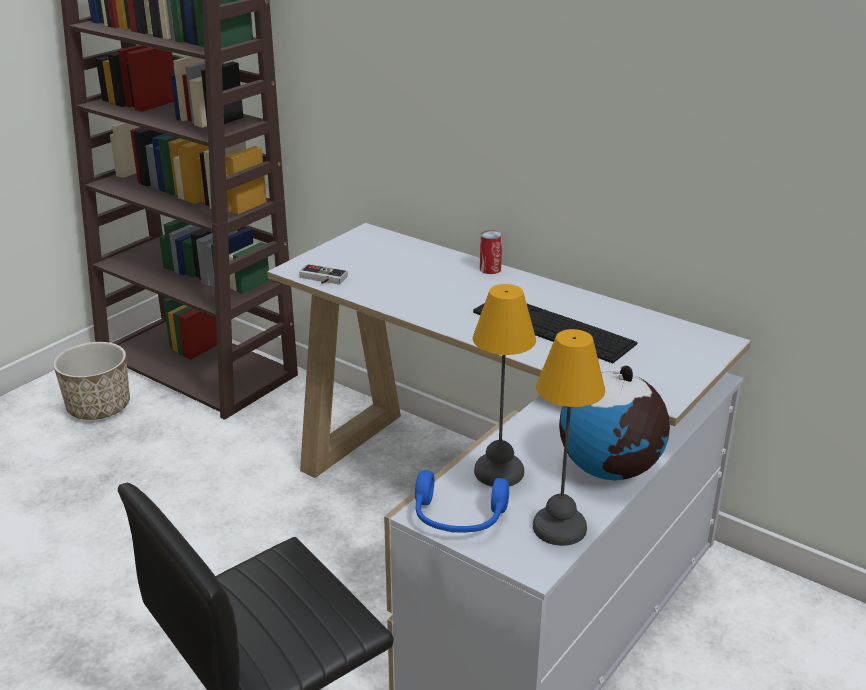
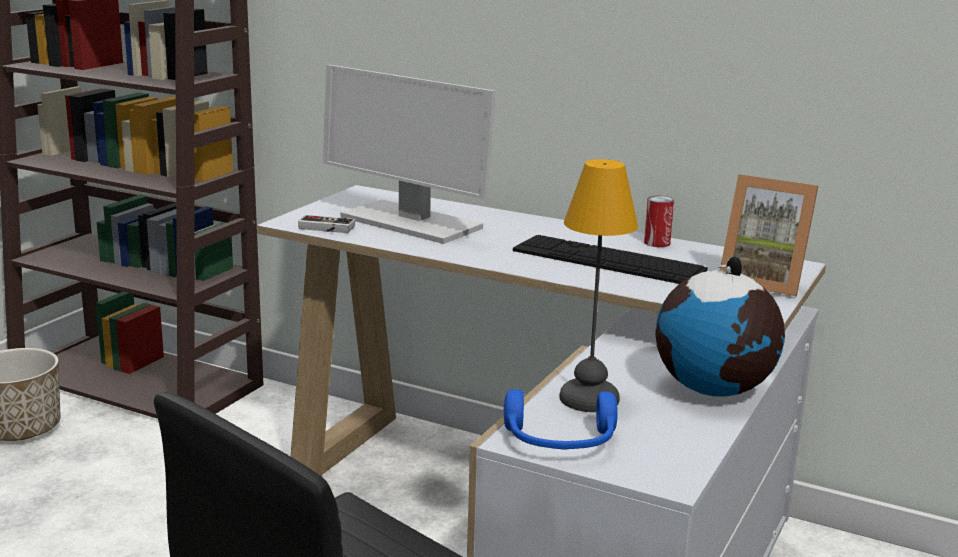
camera: 10 degrees left, 10 degrees down
can [480,230,502,274] -> can moved to [644,196,674,247]
table lamp [533,329,605,546] -> none
none -> monitor [323,65,496,244]
none -> picture frame [720,174,818,297]

